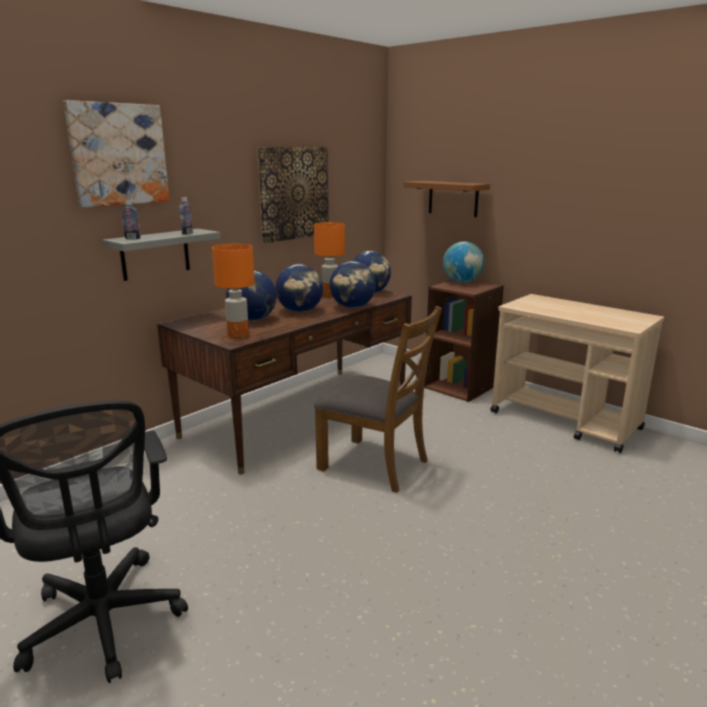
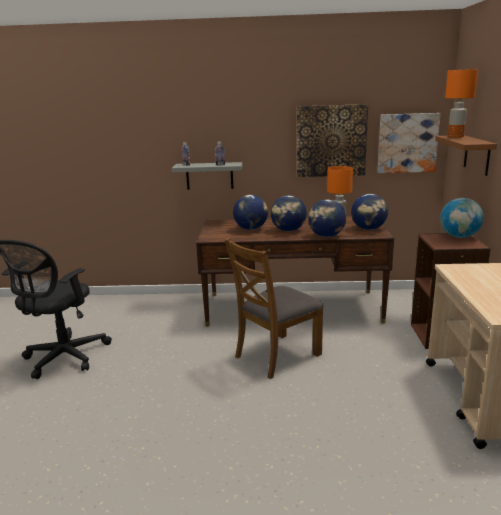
camera: 50 degrees right, 0 degrees up
picture [63,100,170,207] -> picture moved to [377,113,441,173]
orange table lamp [212,244,255,338] -> orange table lamp moved to [445,69,478,138]
brown chair [314,306,442,493] -> brown chair turned 60 degrees clockwise [225,238,324,379]

